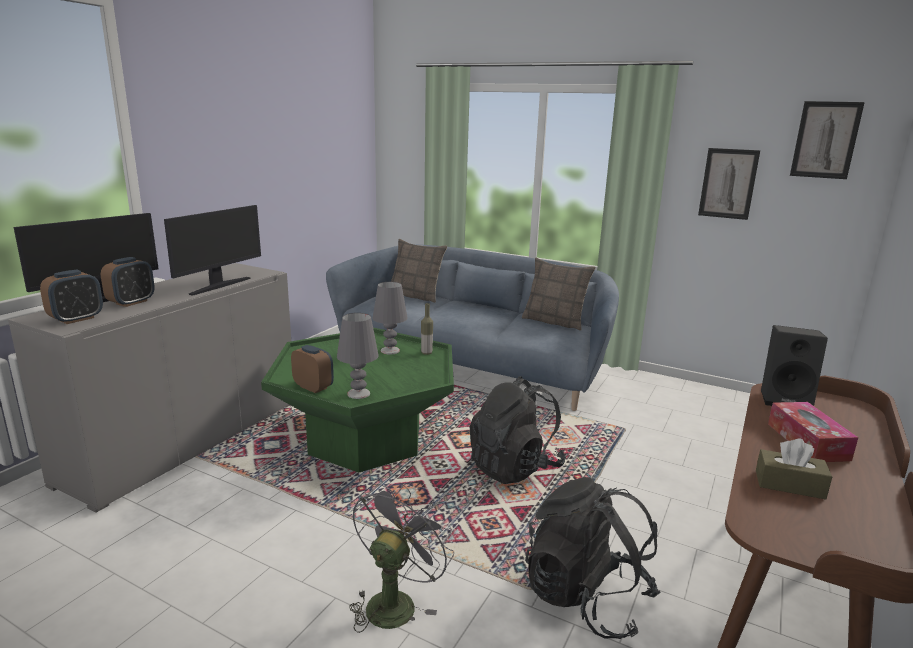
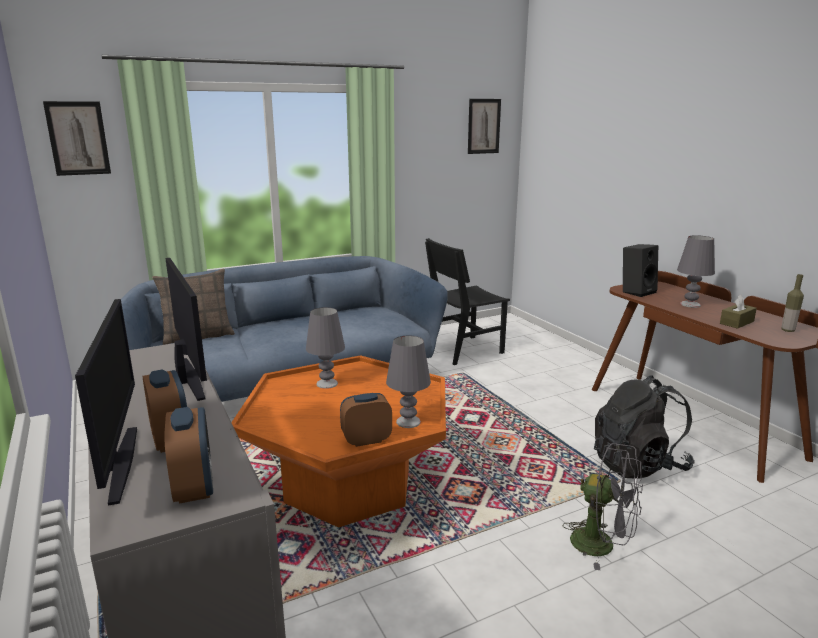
camera: 55 degrees left, 0 degrees up
green coffee table [261,328,454,473] -> orange coffee table [231,355,446,528]
grey fan [349,484,454,633] -> grey fan turned 150 degrees clockwise [562,443,643,570]
bottle [421,303,433,355] -> bottle moved to [781,274,804,332]
black backpack [470,376,566,484] -> none
pillow [522,258,596,331] -> none
picture [698,148,760,220] -> picture moved to [43,101,111,176]
tissue box [768,402,858,462] -> grey table lamp [677,235,715,308]
none -> black chair [425,238,510,365]

